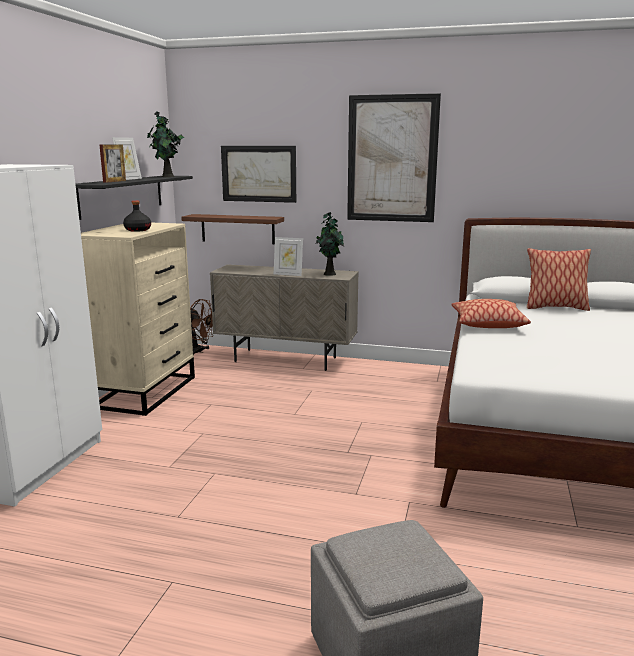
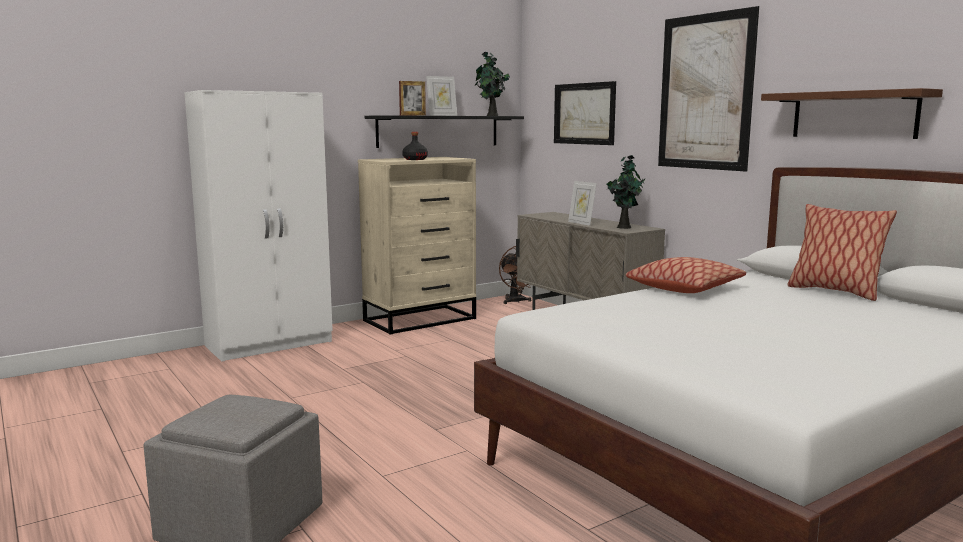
camera: 40 degrees right, 5 degrees down
brown shelf [181,214,284,245] -> brown shelf moved to [761,88,943,139]

